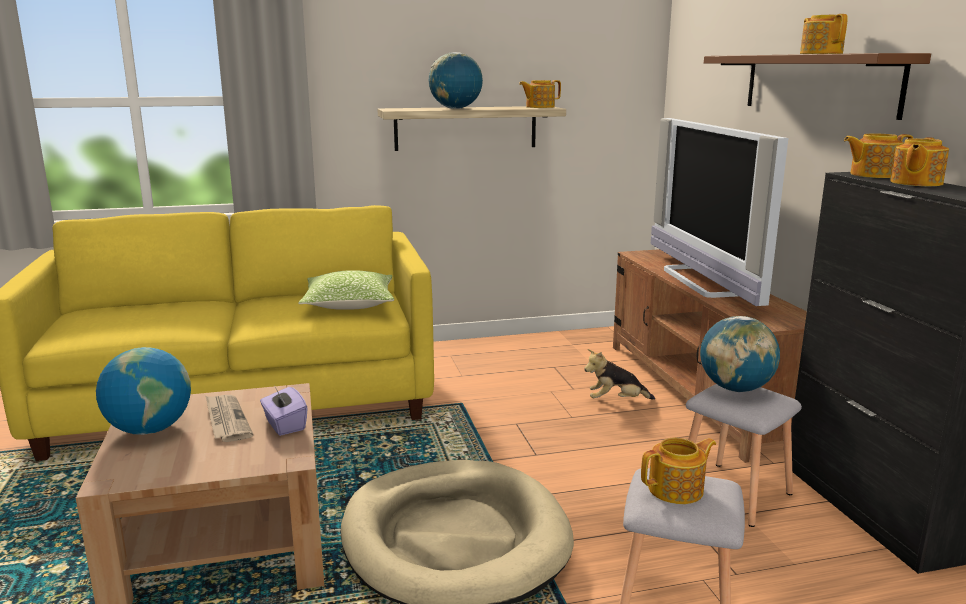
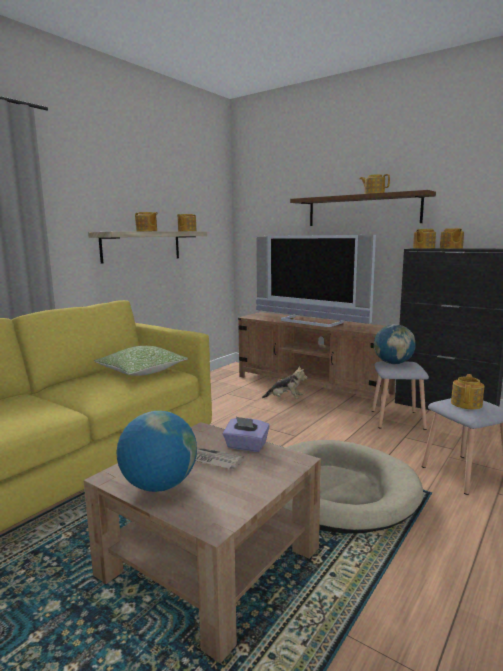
camera: 40 degrees left, 5 degrees down
globe [429,52,483,109] -> teapot [135,212,158,231]
plush toy [584,349,655,400] -> plush toy turned 120 degrees counterclockwise [262,366,308,399]

